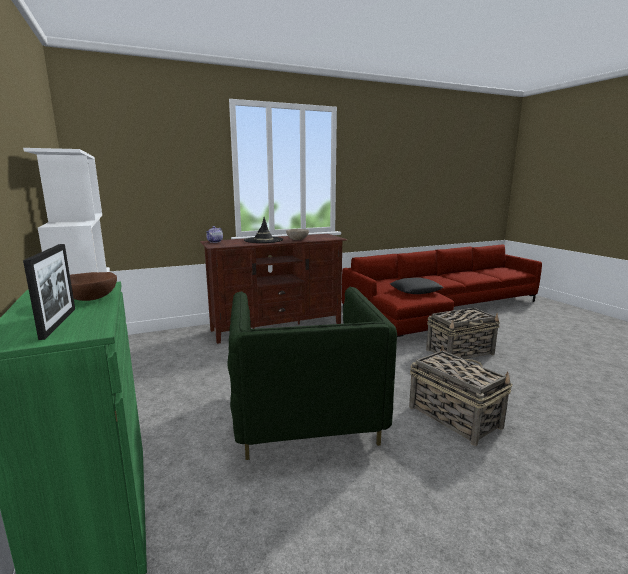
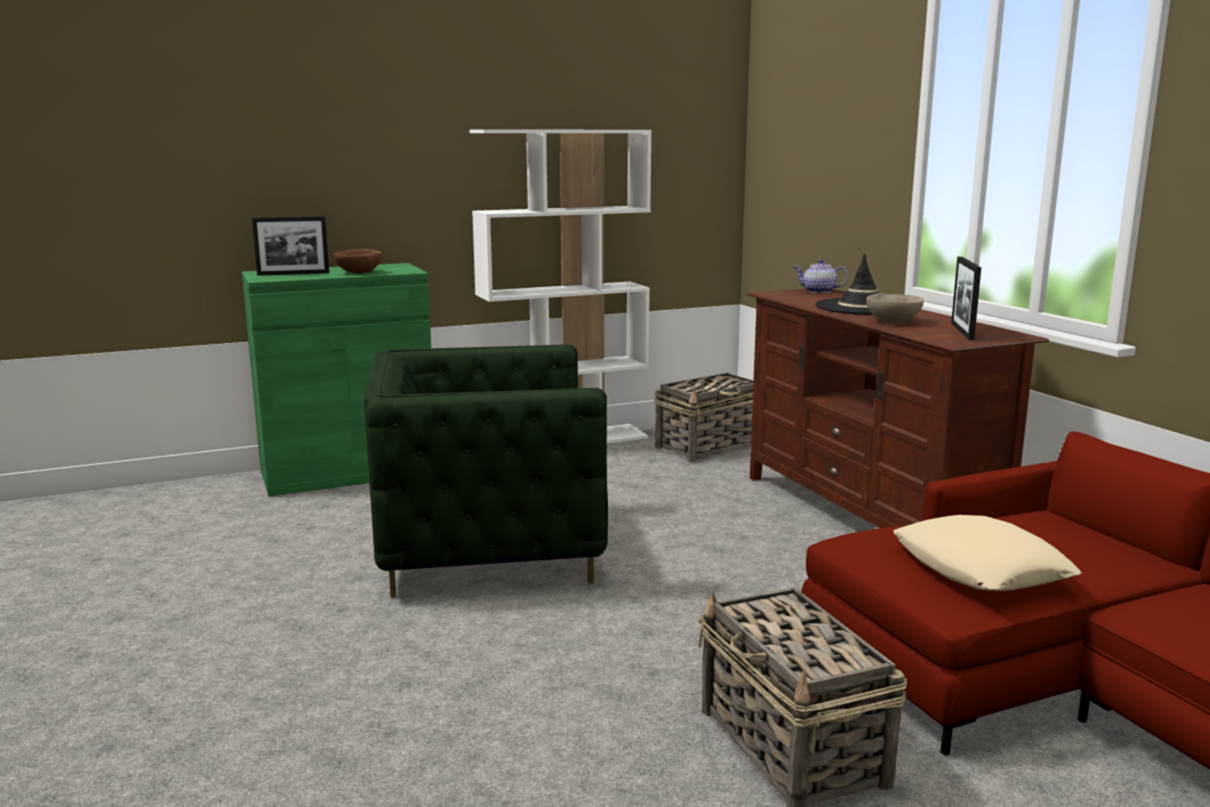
camera: 90 degrees right, 0 degrees up
black pillow [390,277,443,294] -> beige pillow [893,515,1082,591]
basket [409,345,513,446] -> basket moved to [654,373,754,462]
none -> picture frame [951,257,981,340]

